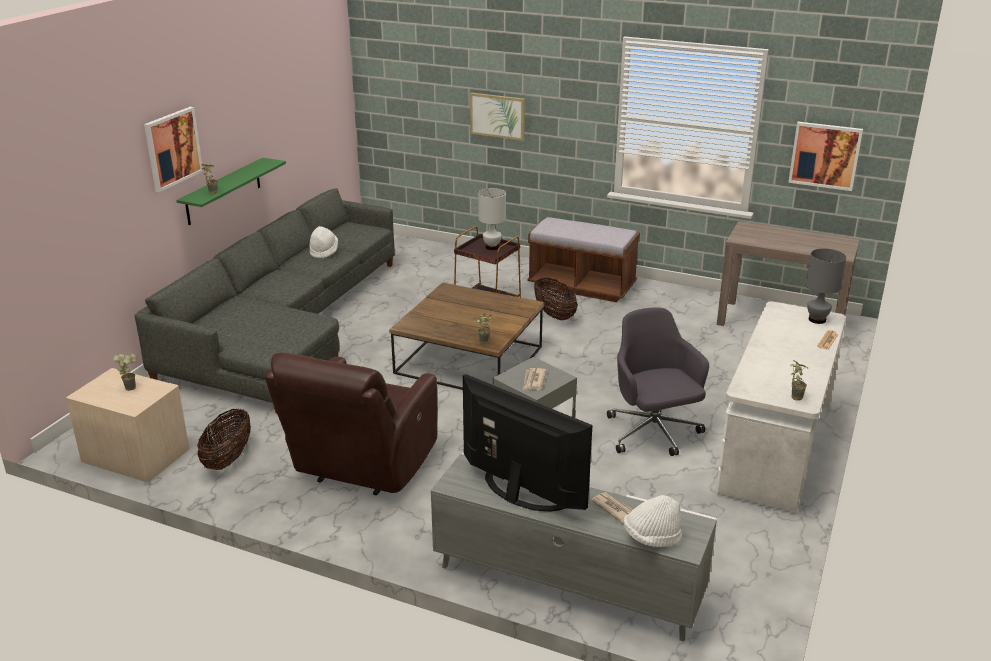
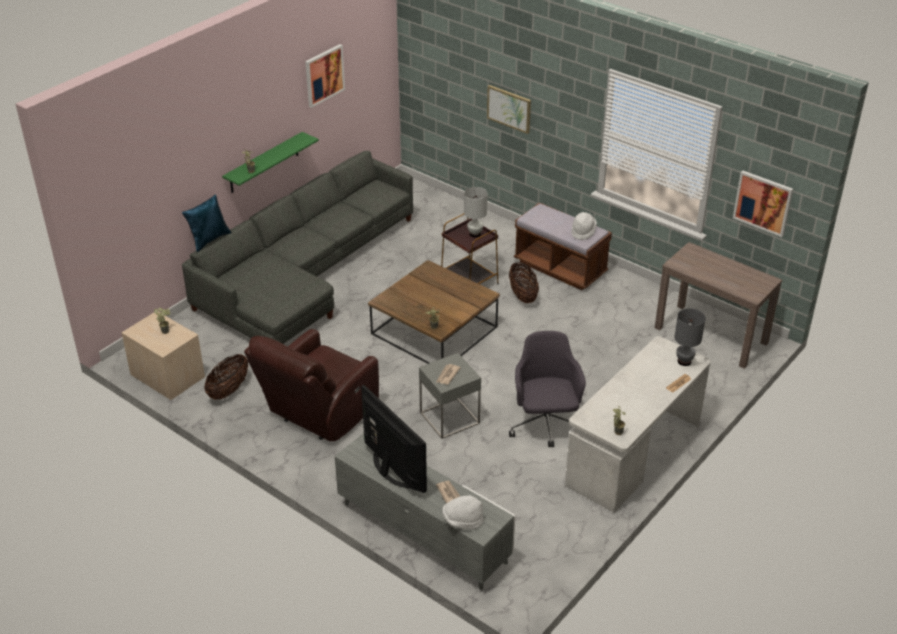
camera: 15 degrees right, 10 degrees up
picture [144,107,203,192] -> picture moved to [305,44,345,108]
white hat [309,226,338,259] -> white hat moved to [571,212,597,240]
none -> blue pillow [182,194,232,252]

